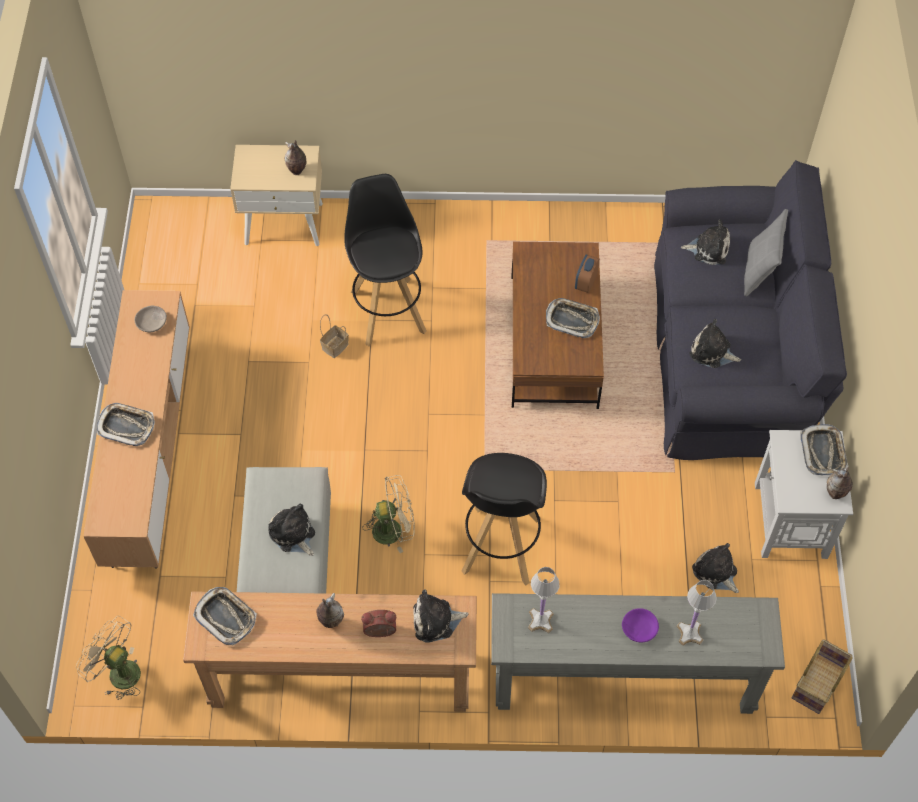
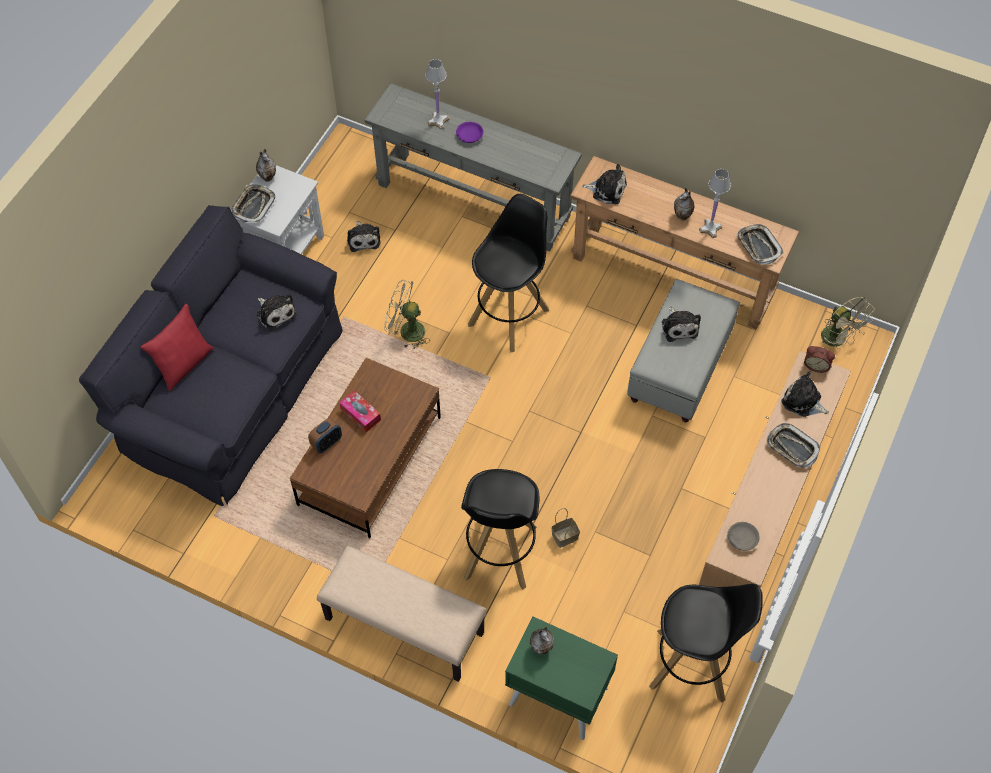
camera: 155 degrees left, 0 degrees up
beige nightstand [230,145,323,246] -> green nightstand [505,617,618,740]
alarm clock [361,610,396,637] -> alarm clock moved to [804,346,835,373]
beige fan [363,475,415,553] -> beige fan moved to [384,280,430,348]
white table lamp [528,567,560,633] -> white table lamp moved to [699,169,731,238]
tray [546,298,600,338] -> tissue box [339,391,381,432]
plush toy [681,220,730,265] -> plush toy moved to [782,371,829,417]
grey pillow [744,209,788,296] -> red pillow [141,304,214,391]
basket [791,639,852,714] -> none
none -> beige bench [317,546,486,682]
none -> black stool [649,584,762,703]

